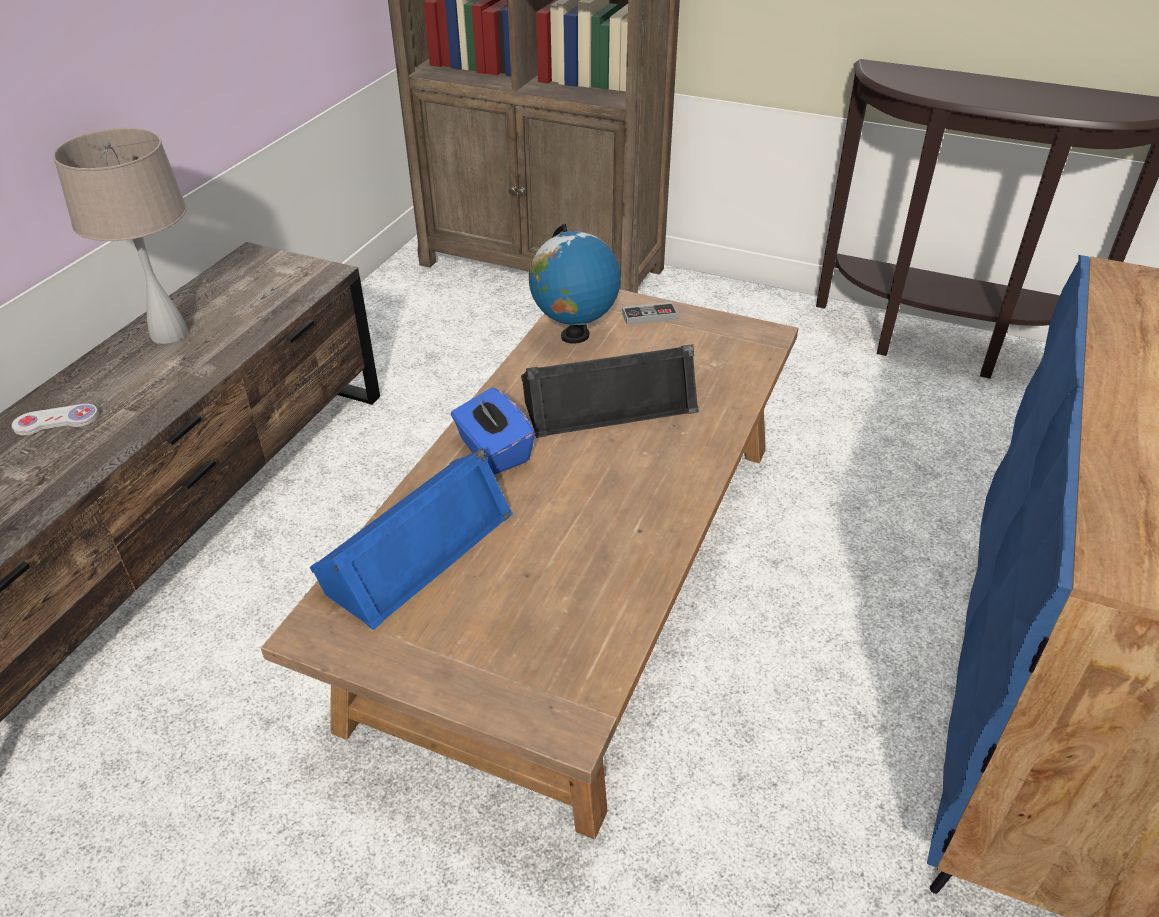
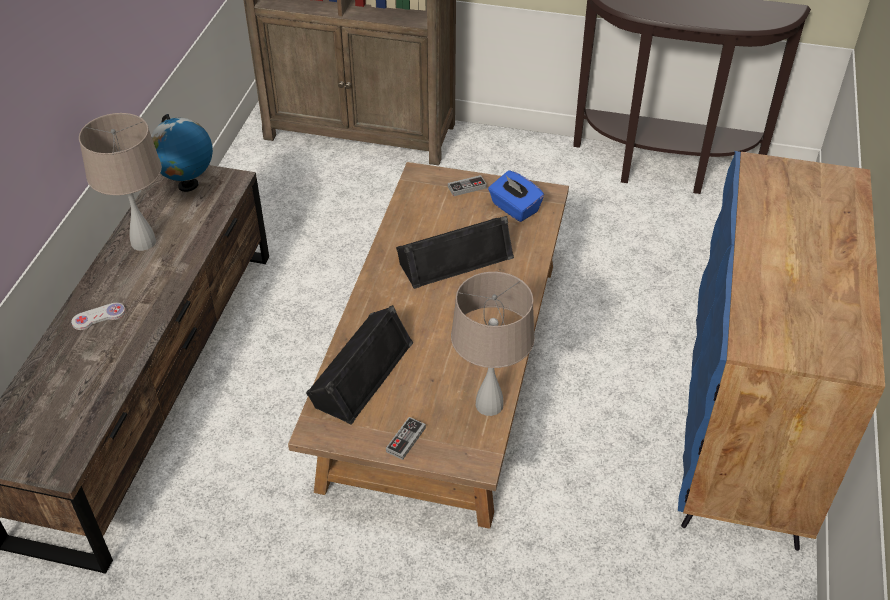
camera: 10 degrees left, 5 degrees up
blue speaker [310,448,513,630] -> black speaker [306,305,413,425]
blue tissue box [451,387,535,475] -> blue tissue box moved to [488,170,544,222]
globe [529,224,621,344] -> globe moved to [151,114,213,192]
none -> game controller [386,417,426,460]
none -> beige table lamp [451,272,535,416]

